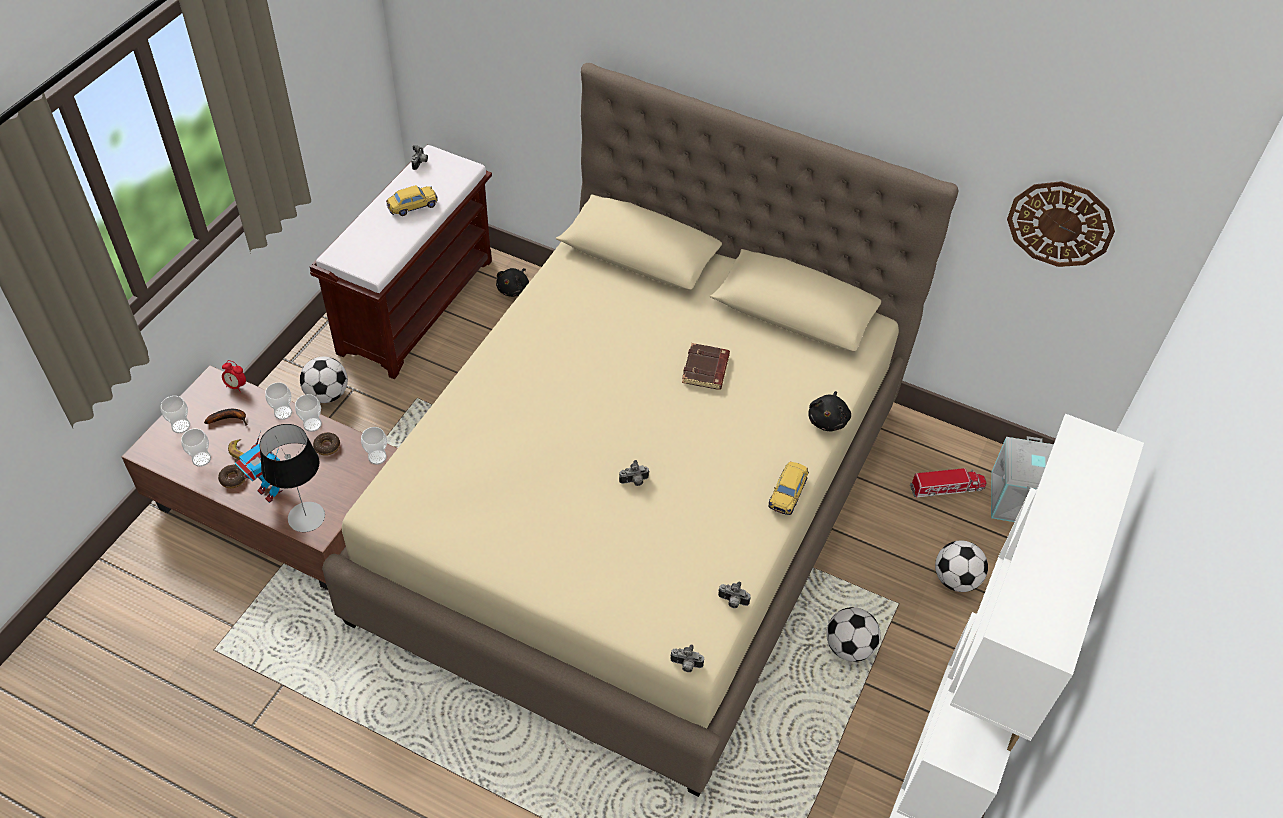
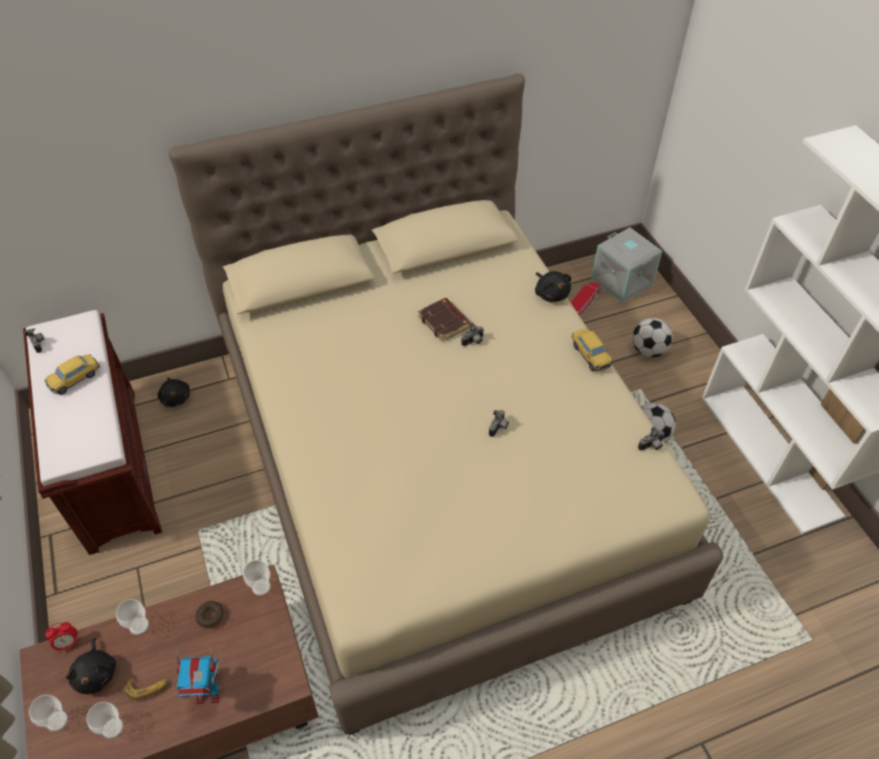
camera: 45 degrees left, 0 degrees up
banana [204,409,248,426] -> black plush toy [66,638,116,694]
donut [218,465,245,488] -> none
table lamp [259,424,325,532] -> none
cup [295,394,322,432] -> none
football [300,357,348,403] -> none
toy car [386,185,438,216] -> toy car turned 150 degrees counterclockwise [45,354,100,395]
camera [670,644,704,672] -> camera moved to [461,323,484,346]
wall clock [1007,181,1115,267] -> none

